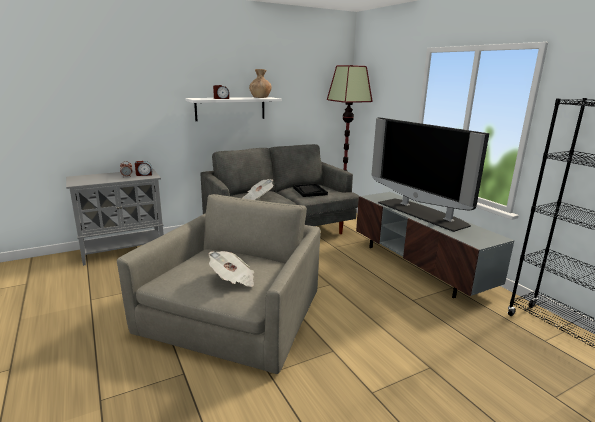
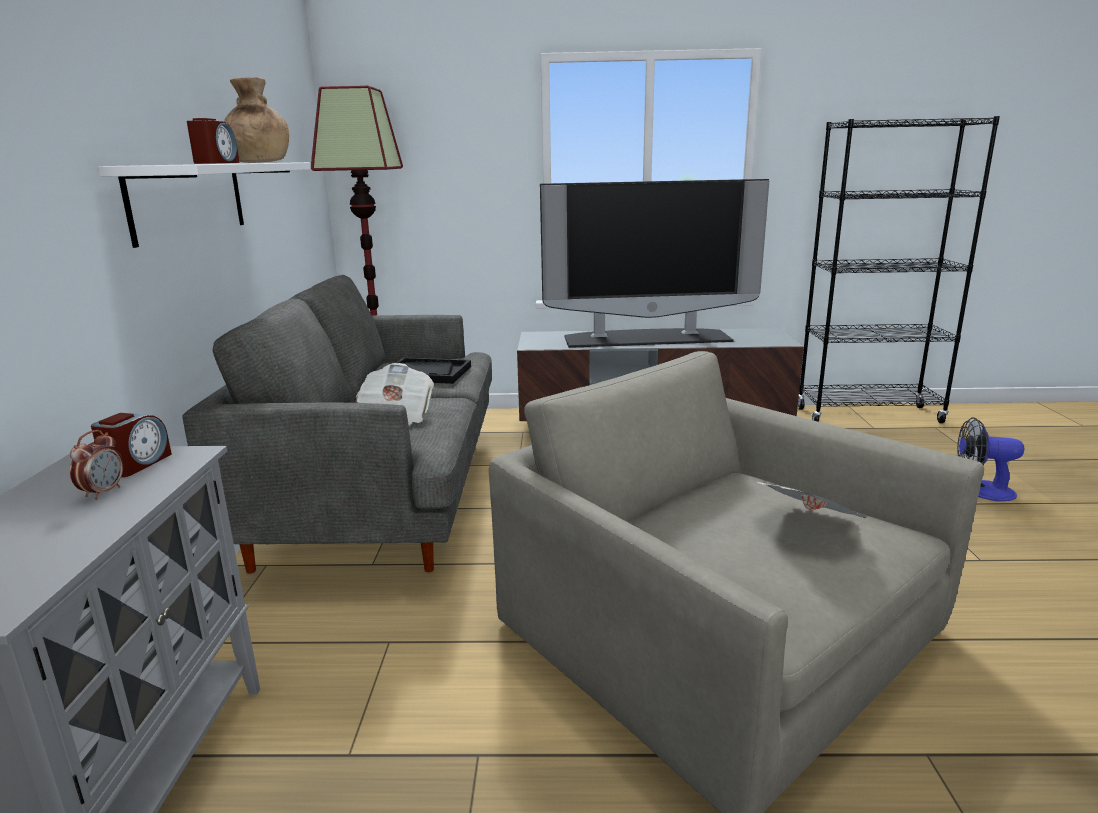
camera: 60 degrees left, 0 degrees up
none -> fan [957,417,1024,501]

